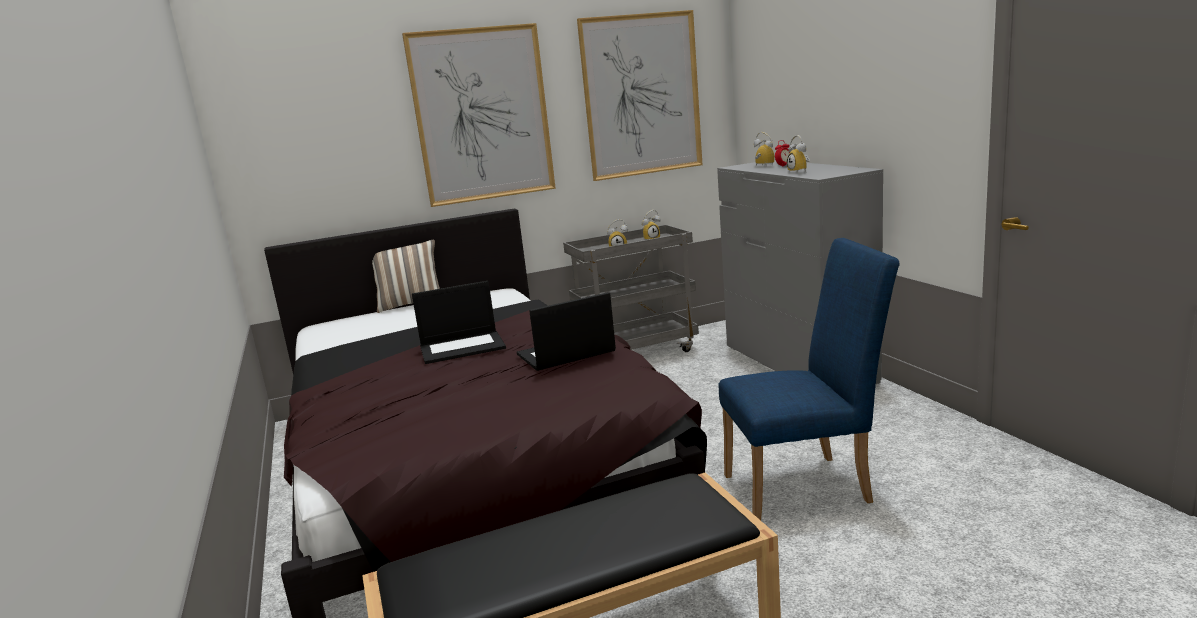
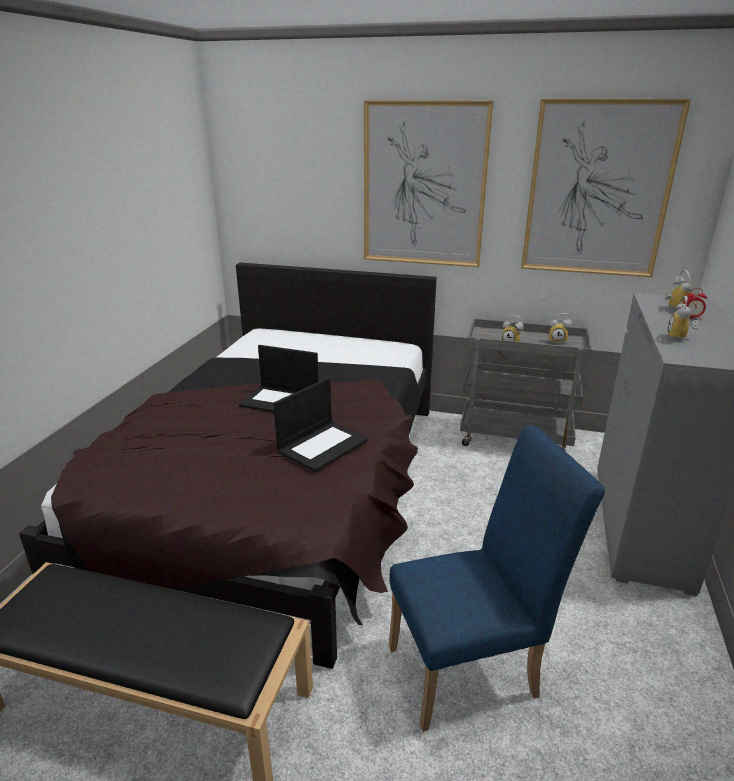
camera: 35 degrees right, 10 degrees up
pillow [372,239,440,313] -> none
laptop [517,292,616,371] -> laptop turned 120 degrees clockwise [273,378,368,472]
blue chair [719,238,900,520] -> blue chair turned 45 degrees counterclockwise [389,425,605,732]

